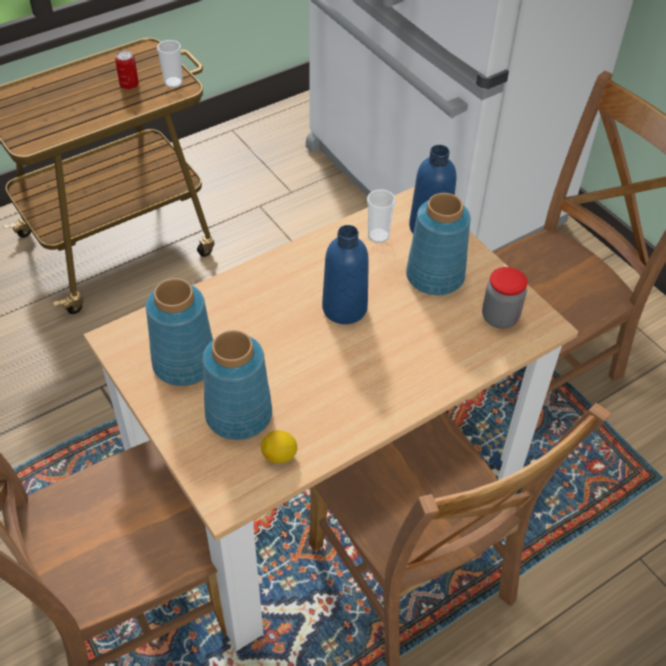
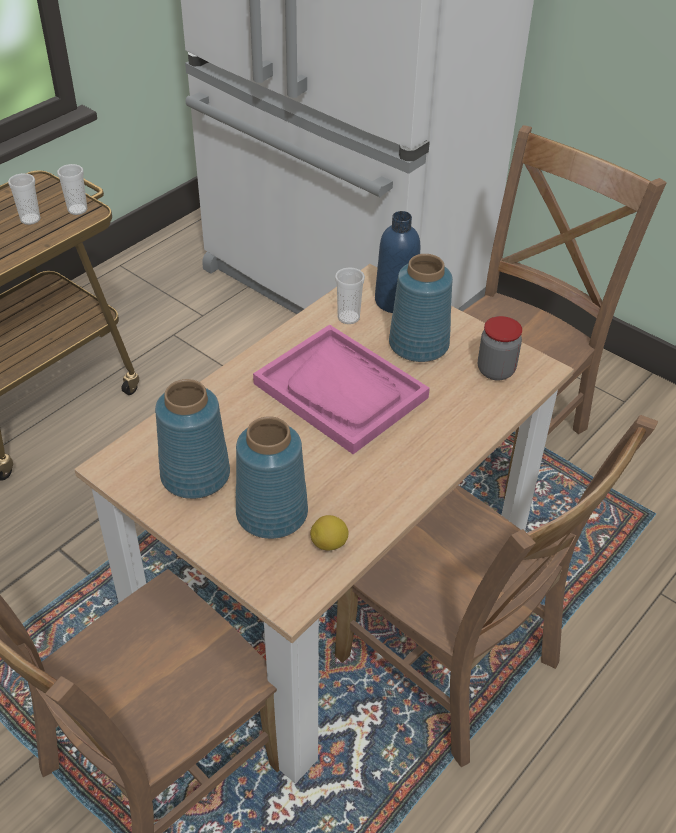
camera: 15 degrees left, 5 degrees down
can [115,51,139,90] -> cup [8,173,41,225]
blue bottle [322,225,369,324] -> pink tray [253,324,430,454]

